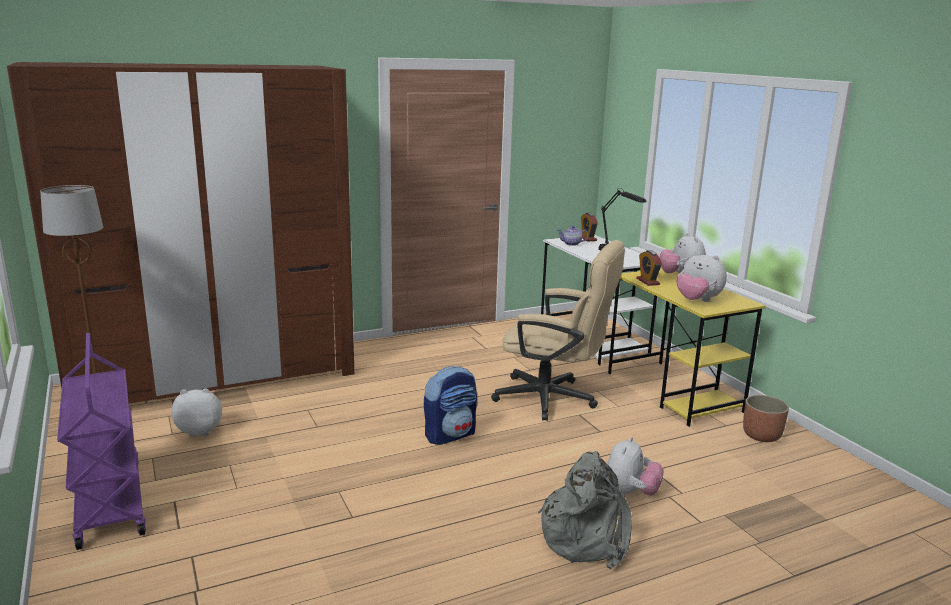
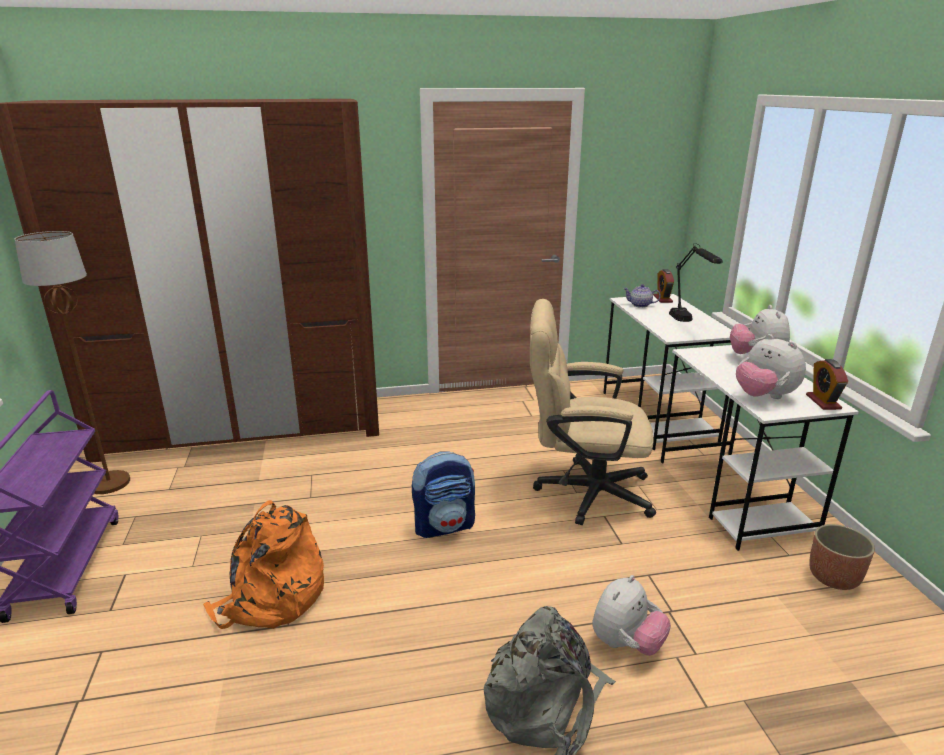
camera: 15 degrees right, 5 degrees up
plush toy [172,388,222,437] -> none
beige office chair [491,240,625,421] -> beige office chair turned 150 degrees clockwise [530,299,656,525]
yellow desk [608,268,766,427] -> white desk [660,345,859,551]
alarm clock [636,250,662,286] -> alarm clock moved to [806,359,848,410]
none -> orange backpack [203,500,324,629]

